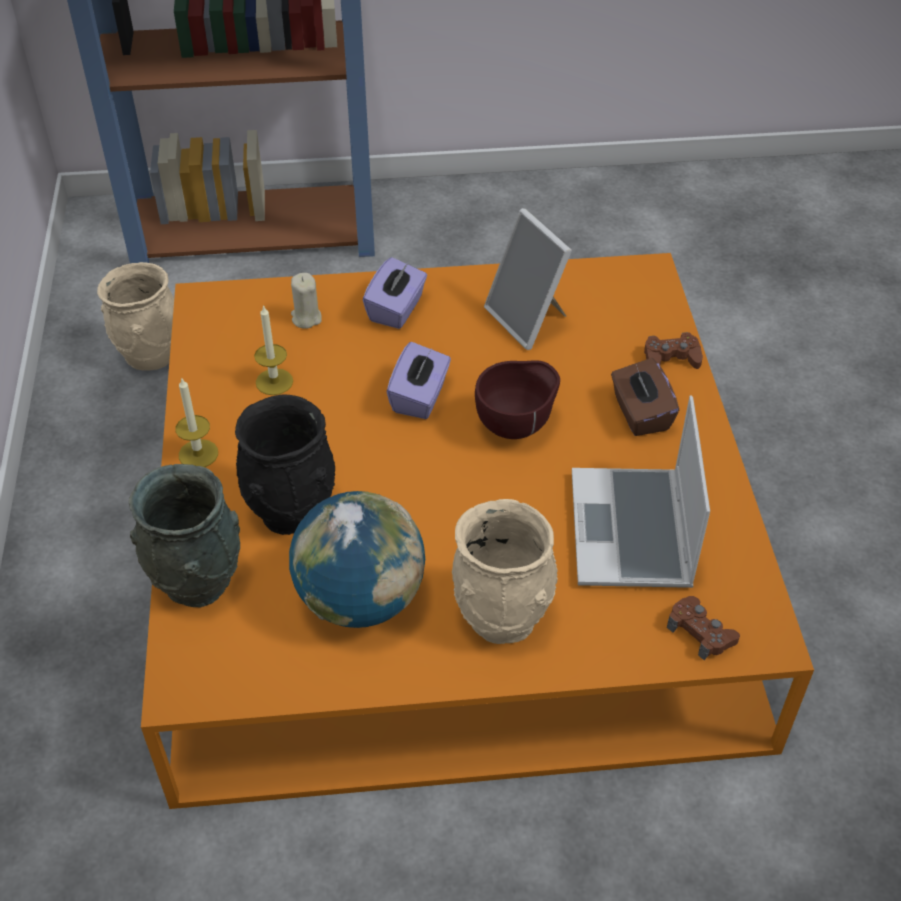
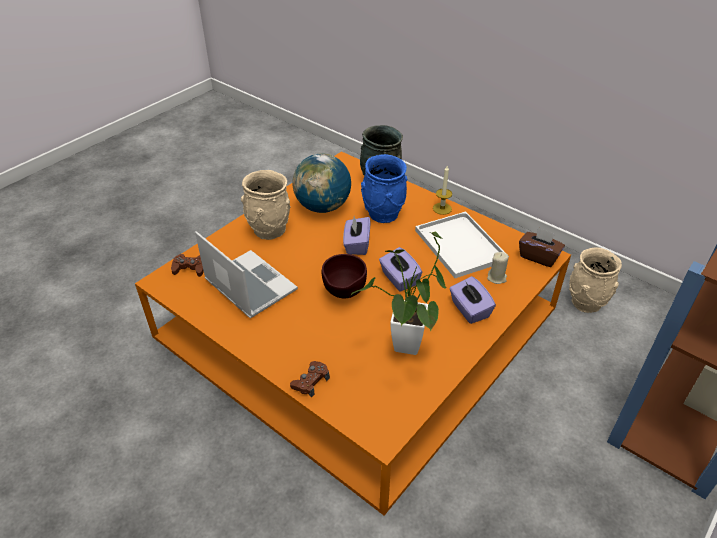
camera: 135 degrees right, 5 degrees down
black vase [235,395,335,535] -> blue vase [361,154,407,223]
candle [254,305,293,395] -> white tray [415,211,509,278]
picture frame [484,208,572,350] -> potted plant [349,232,446,355]
brown tissue box [611,358,679,436] -> brown tissue box moved to [519,227,565,267]
none -> purple tissue box [343,216,371,255]

